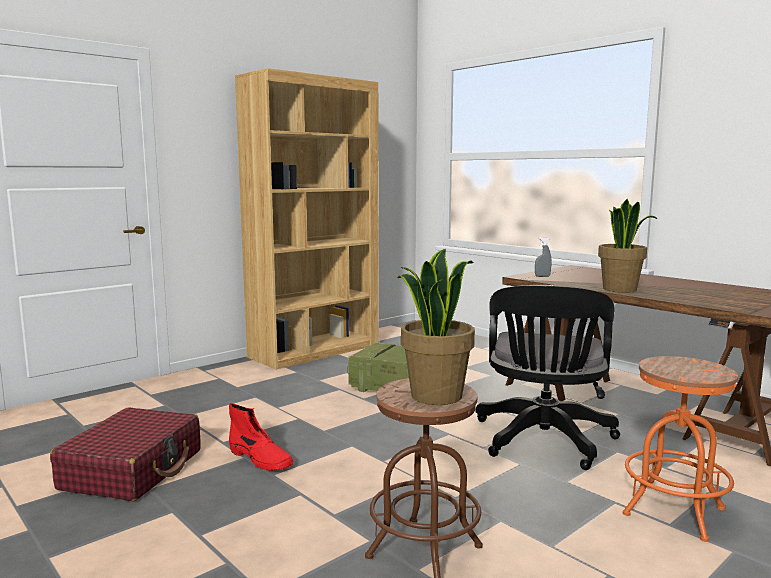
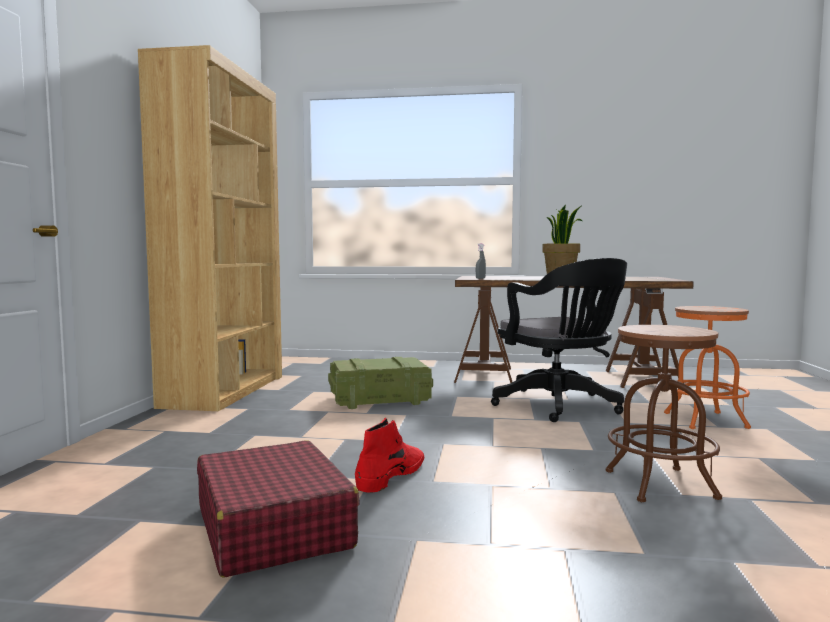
camera: 40 degrees left, 5 degrees down
red boot [229,403,293,471] -> red boot turned 60 degrees counterclockwise [355,418,424,493]
potted plant [398,249,475,405] -> none

